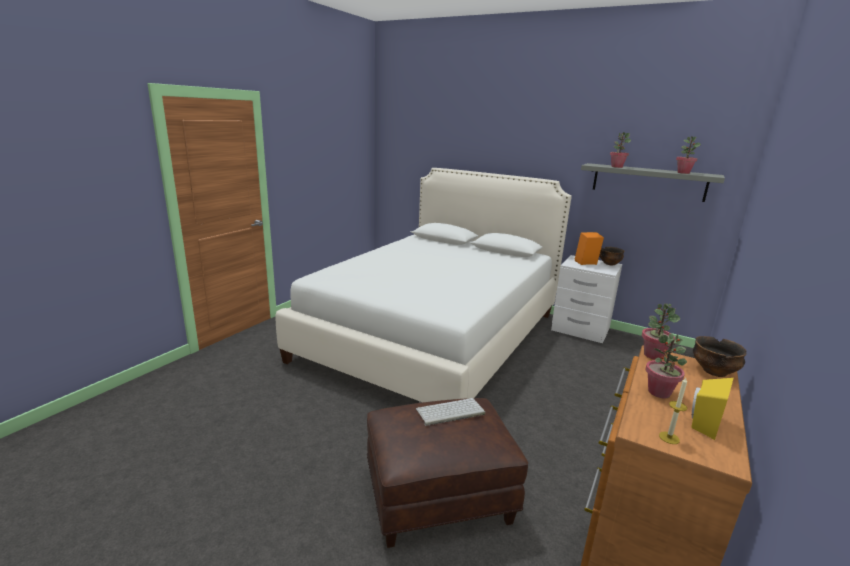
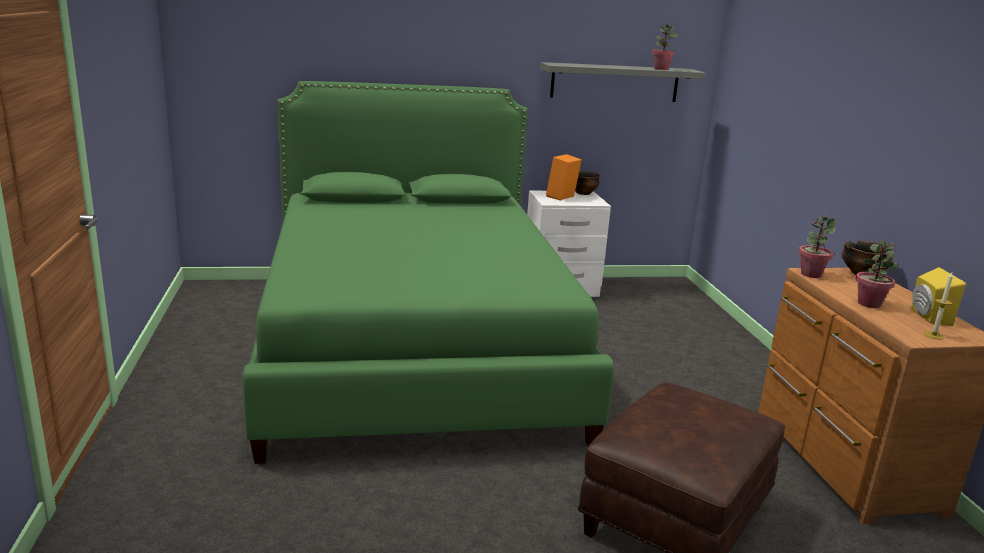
camera: 40 degrees left, 0 degrees up
white bed [276,168,572,402] -> green bed [243,81,614,464]
keyboard [416,398,485,426] -> none
potted plant [610,132,631,168] -> none

